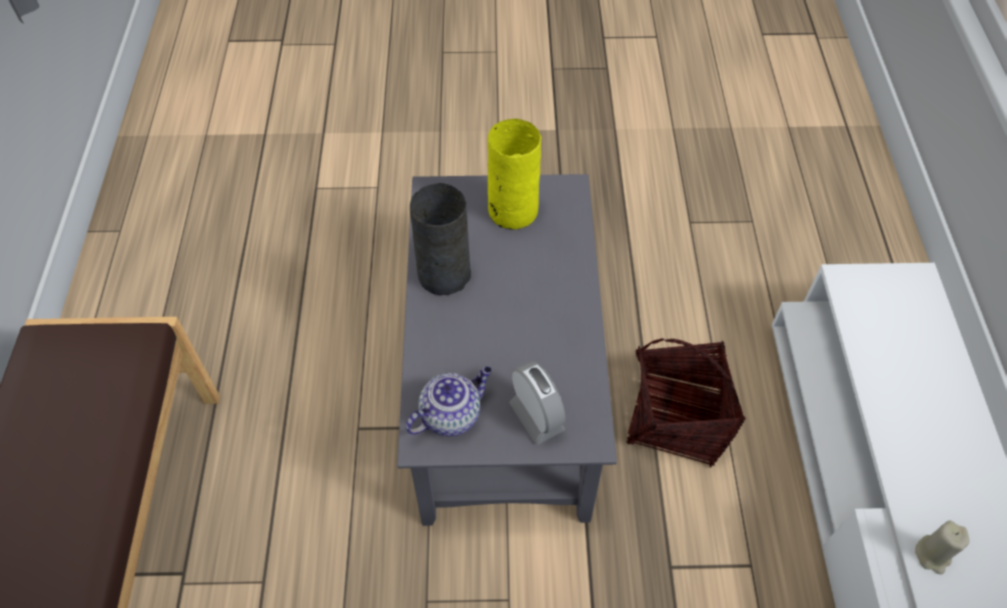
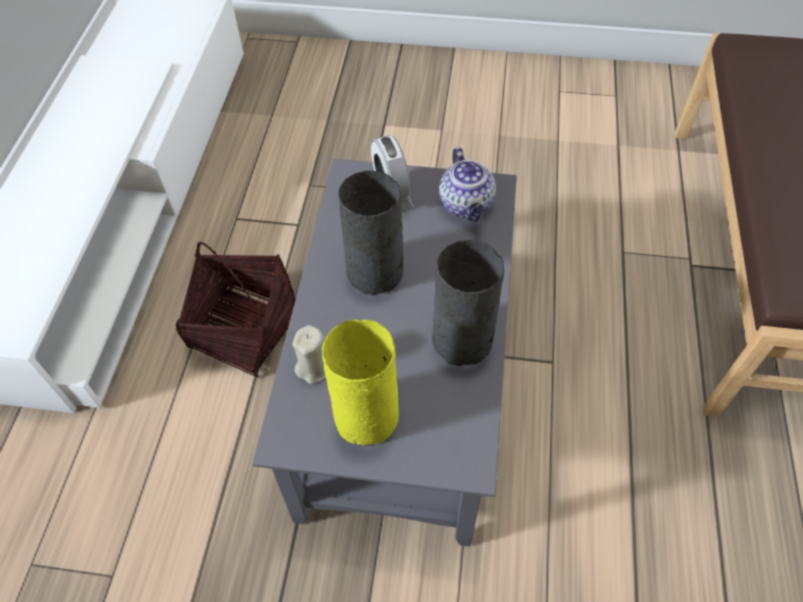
camera: 170 degrees left, 0 degrees up
teapot [405,366,492,436] -> teapot turned 75 degrees counterclockwise [439,147,496,222]
beige candle [915,520,970,574] -> beige candle moved to [293,325,326,384]
none -> grey vase [338,171,403,295]

